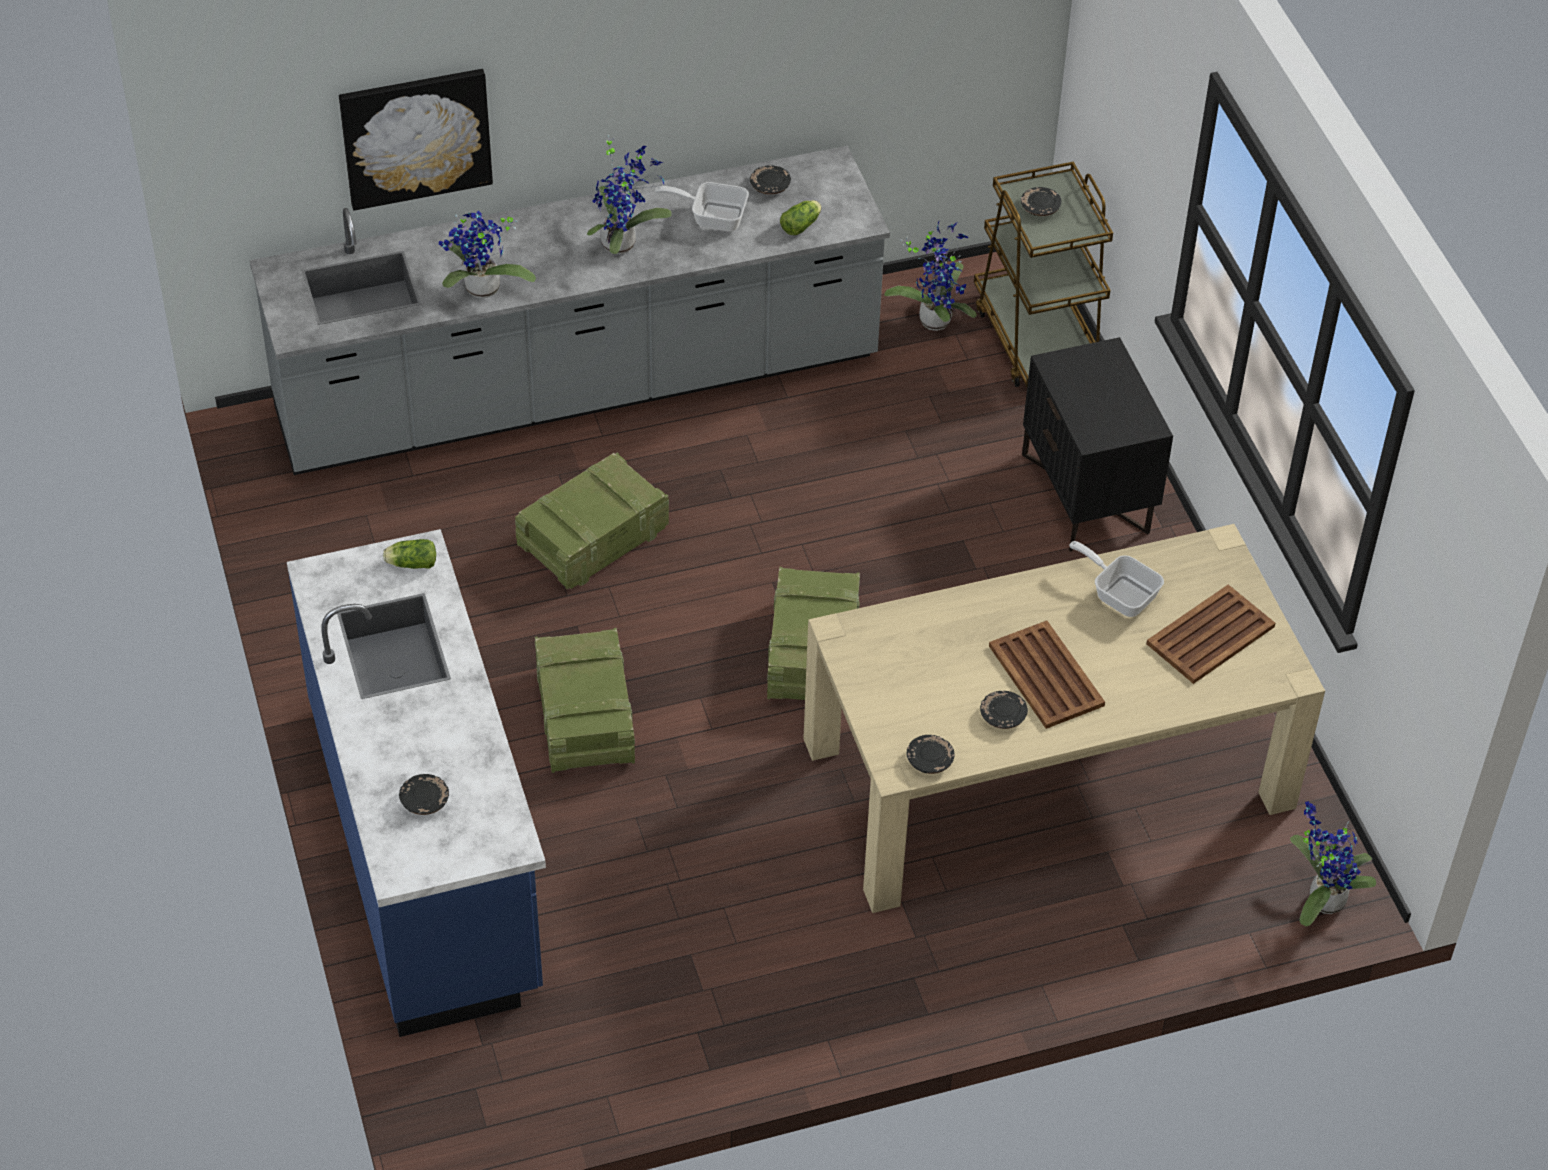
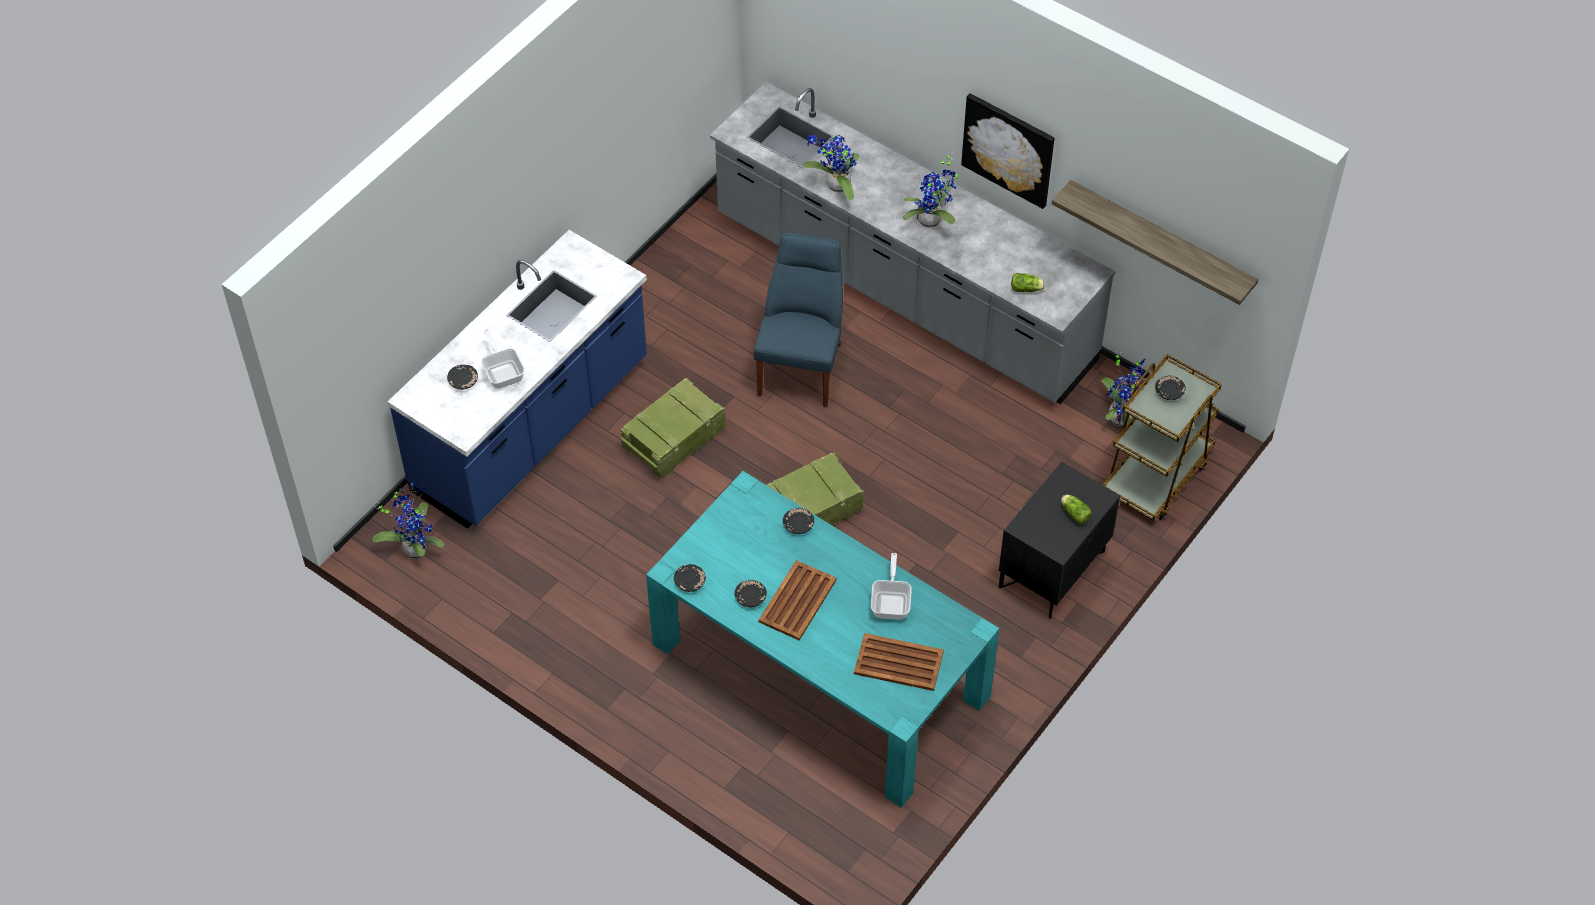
camera: 55 degrees right, 5 degrees up
picture [339,69,493,211] -> picture moved to [961,93,1055,209]
lettuce [383,539,436,569] -> lettuce moved to [1061,495,1092,524]
crate [515,452,669,590] -> blue chair [754,233,843,407]
frying pan [655,182,749,231] -> frying pan moved to [481,329,525,389]
black plate [750,165,791,195] -> black plate moved to [783,508,814,534]
beige dining table [803,524,1325,913] -> turquoise dining table [646,471,999,808]
potted plant [1290,801,1376,926] -> potted plant moved to [372,481,445,559]
none -> shelf [1052,180,1259,305]

